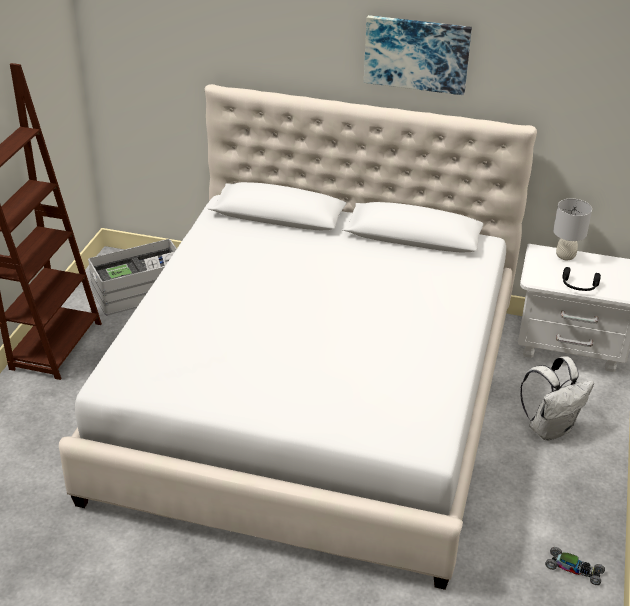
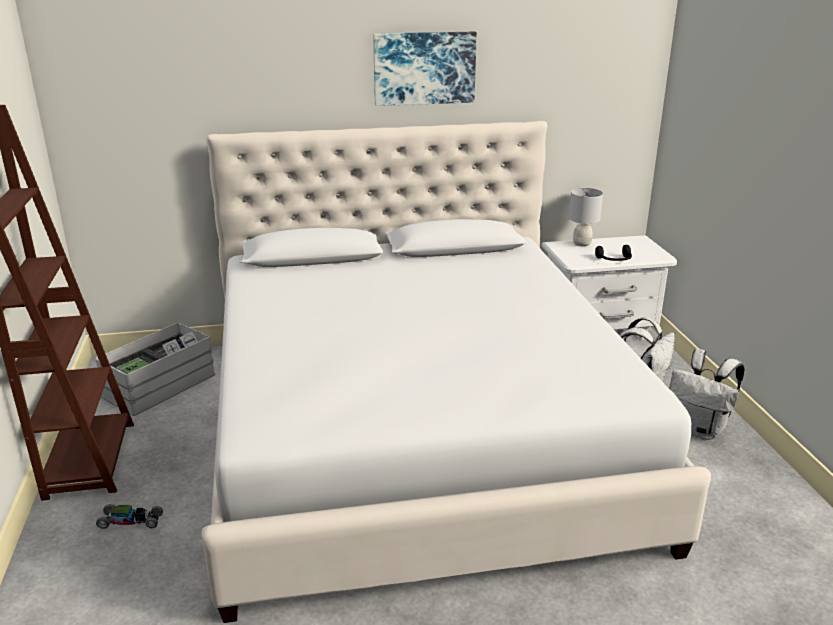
camera: 25 degrees left, 10 degrees down
toy car [545,547,605,585] -> toy car moved to [96,504,163,529]
none -> white backpack [669,349,745,440]

